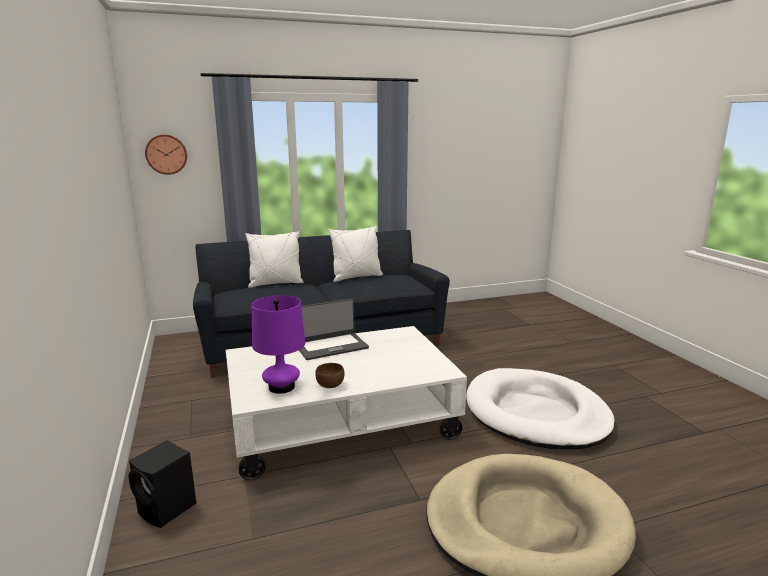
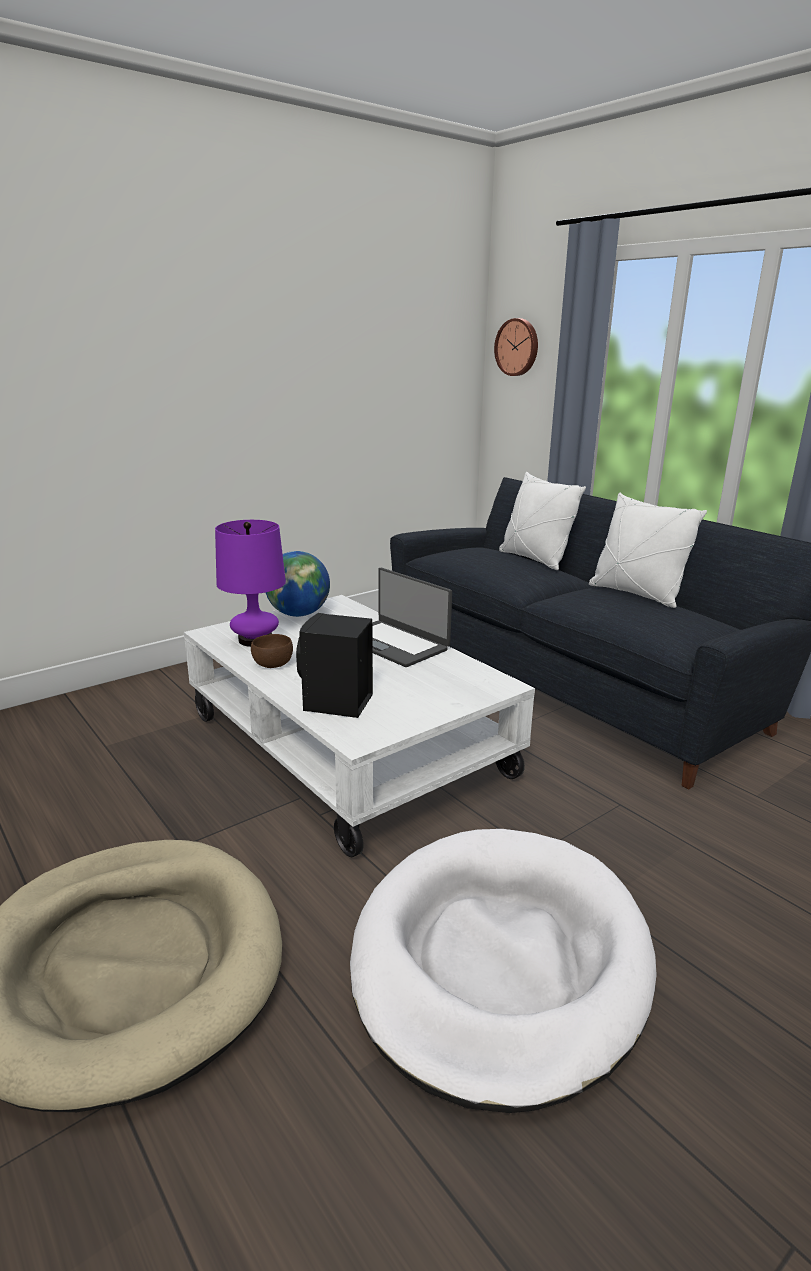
camera: 70 degrees right, 5 degrees up
black speaker [128,440,196,528] -> black speaker moved to [296,613,373,718]
none -> globe [266,551,330,617]

